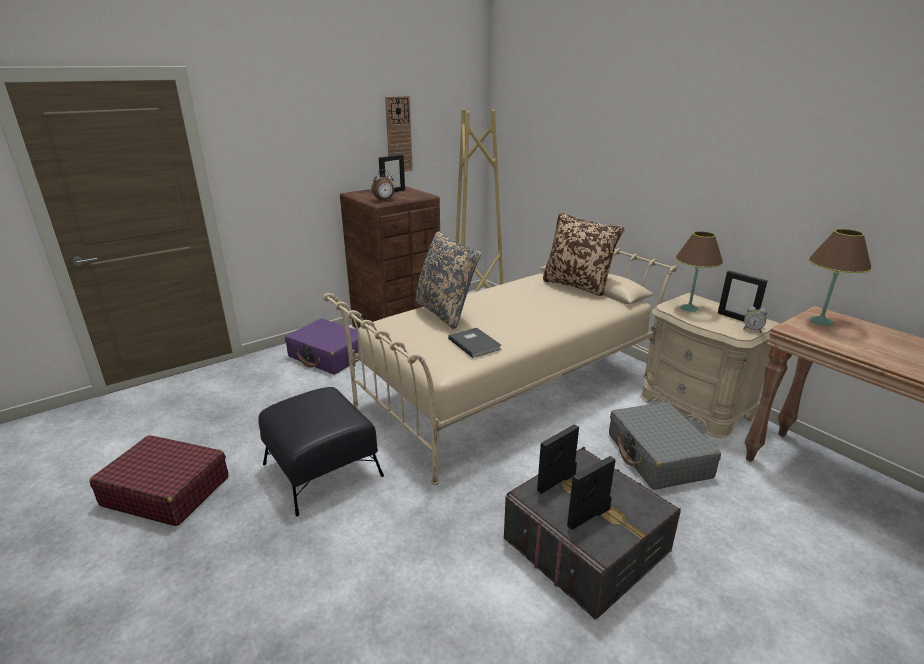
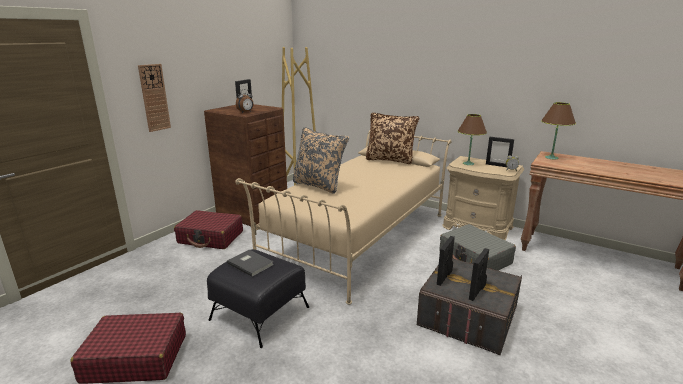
camera: 20 degrees left, 5 degrees down
purple suitcase [285,319,359,375] -> red suitcase [174,210,243,249]
wall clock [385,96,413,172] -> wall clock moved to [138,64,171,132]
grey book [448,328,502,358] -> grey book moved to [227,250,274,277]

